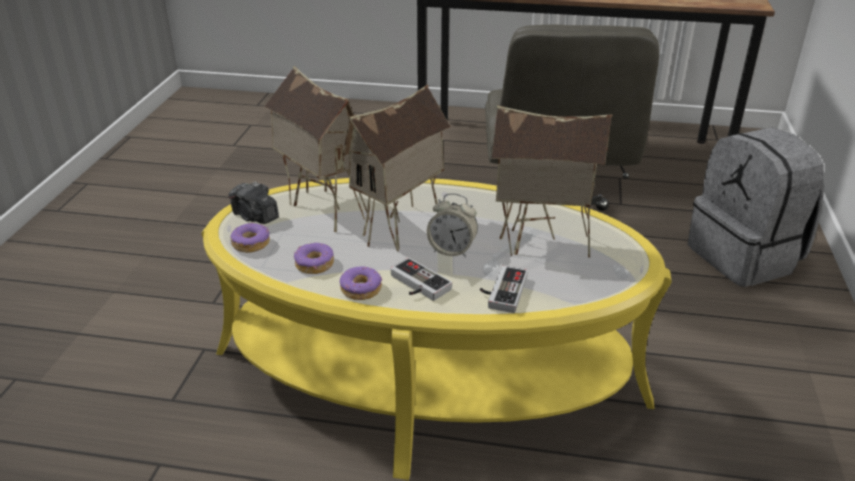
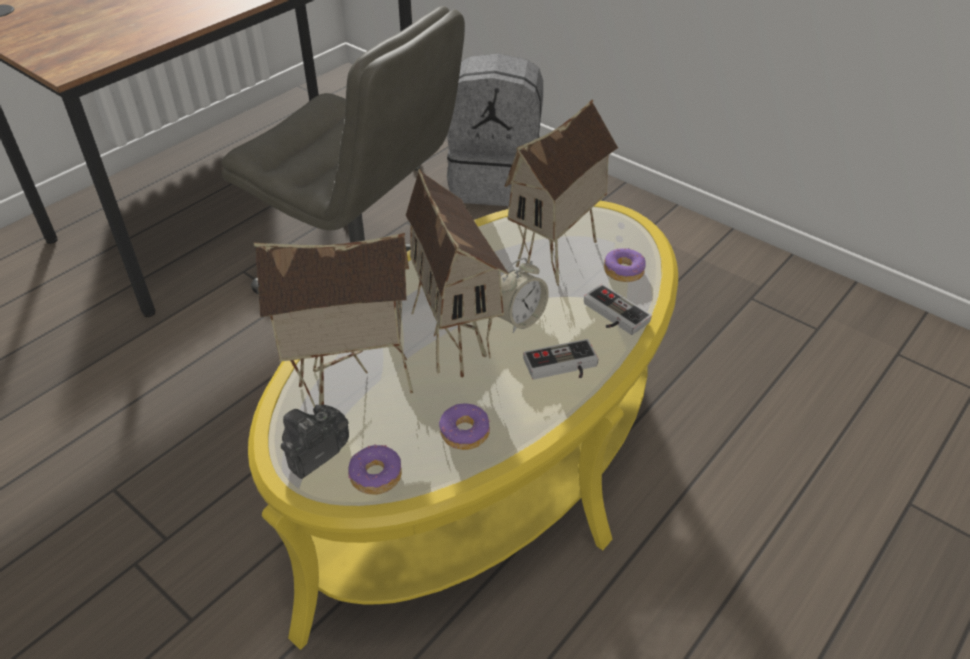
camera: 60 degrees left, 10 degrees up
camera [228,181,279,224] -> camera turned 150 degrees clockwise [281,405,349,479]
donut [340,267,382,300] -> donut moved to [604,248,646,282]

